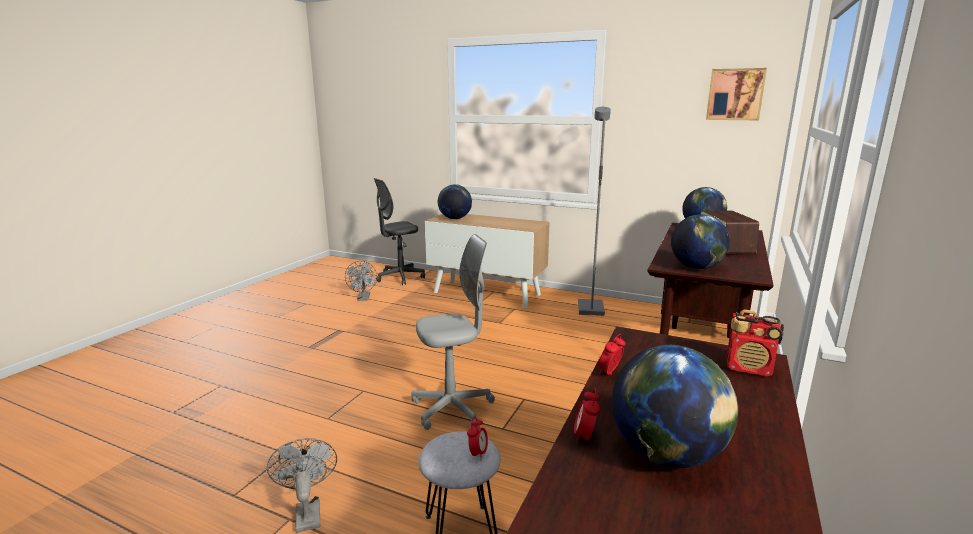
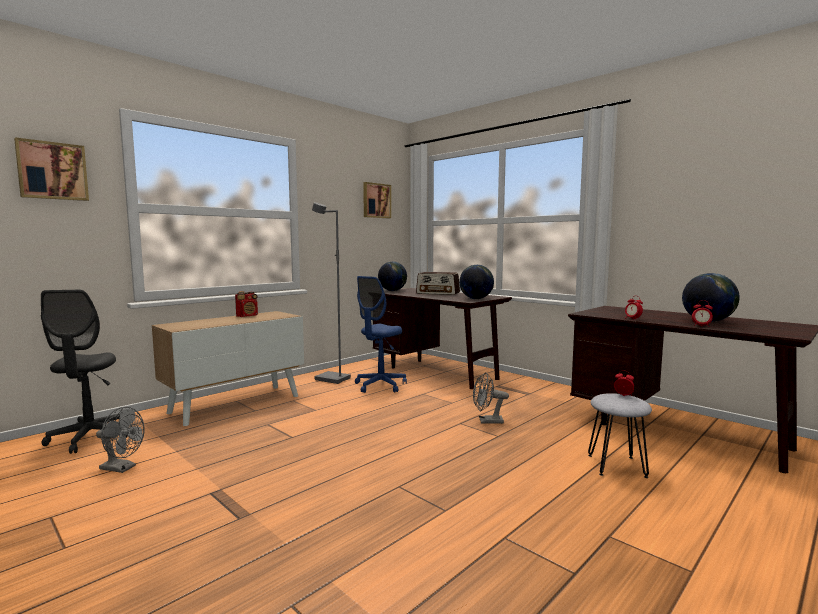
camera: 70 degrees left, 10 degrees down
grey fan [267,438,337,533] -> grey fan moved to [473,373,509,424]
grey office chair [411,234,495,430] -> none
globe [438,185,472,219] -> none
radio [726,310,784,376] -> radio moved to [235,291,258,317]
none -> picture [14,137,89,201]
none -> blue office chair [355,276,407,393]

